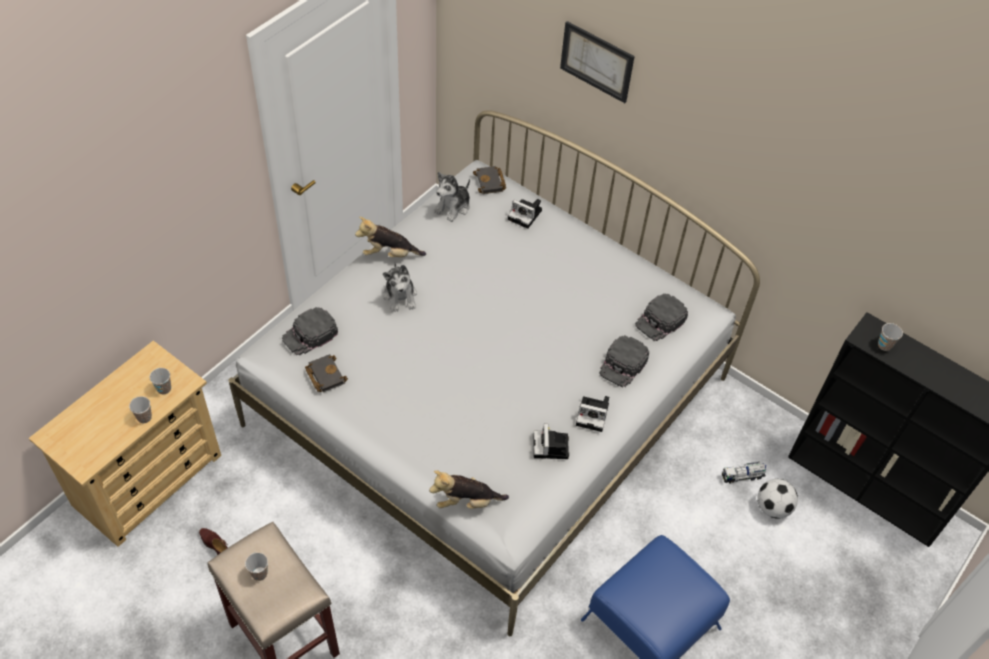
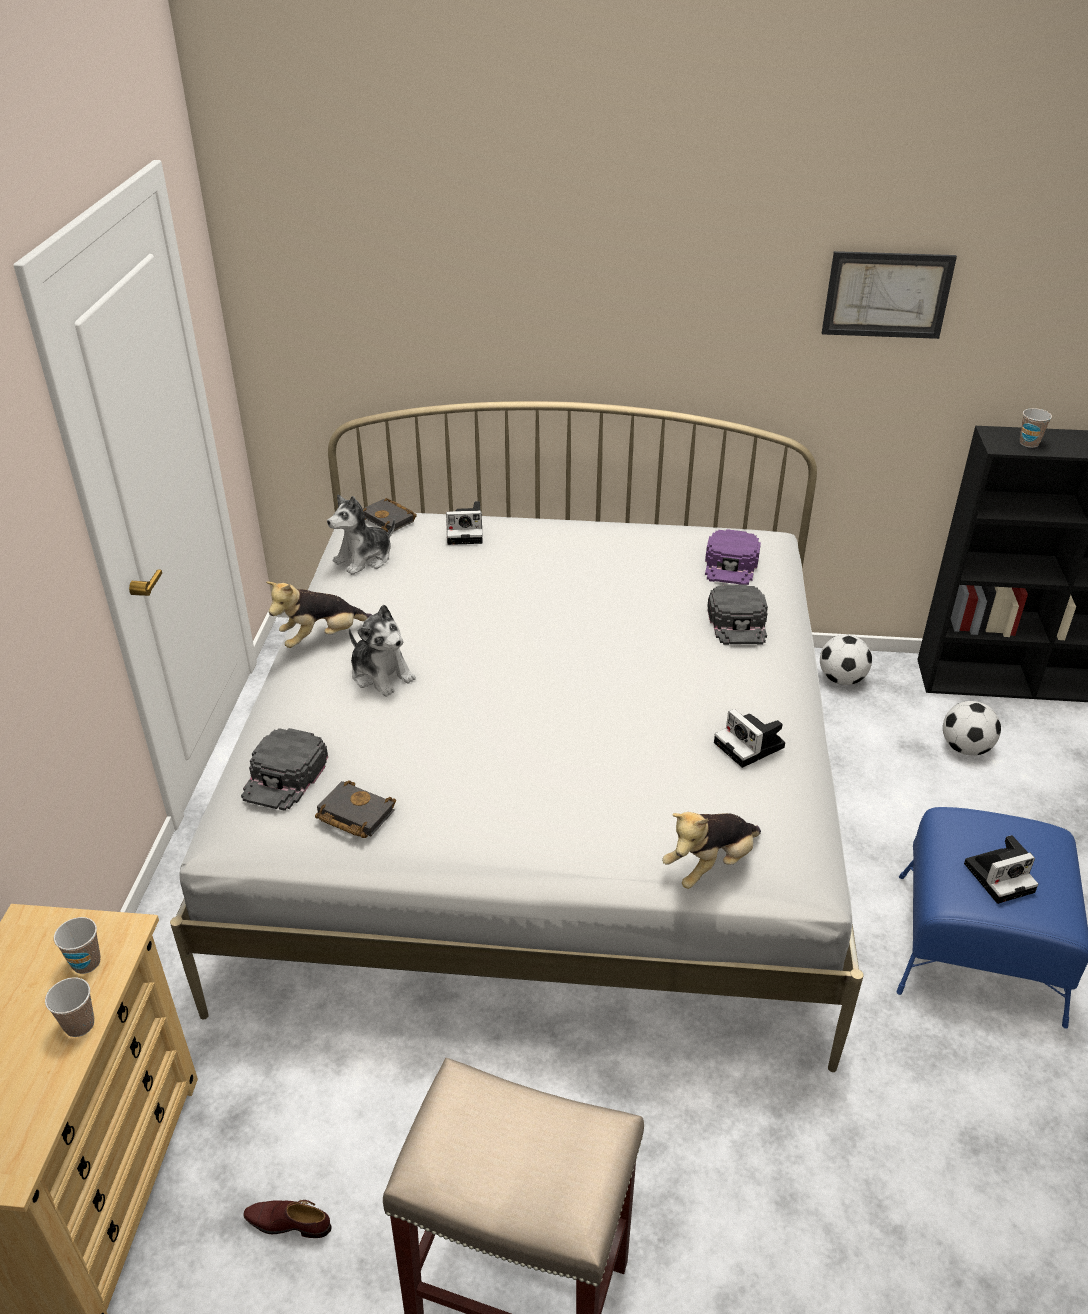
camera: 30 degrees left, 15 degrees down
cup [245,552,268,581] -> none
plush toy [434,172,470,222] -> plush toy turned 45 degrees clockwise [327,494,395,575]
picture [560,21,635,103] -> picture moved to [822,251,957,339]
camera [576,396,609,432] -> camera moved to [964,835,1038,904]
black cap [635,294,688,341] -> purple cap [705,529,761,585]
toy truck [722,462,766,483] -> none
none -> football [820,634,872,685]

